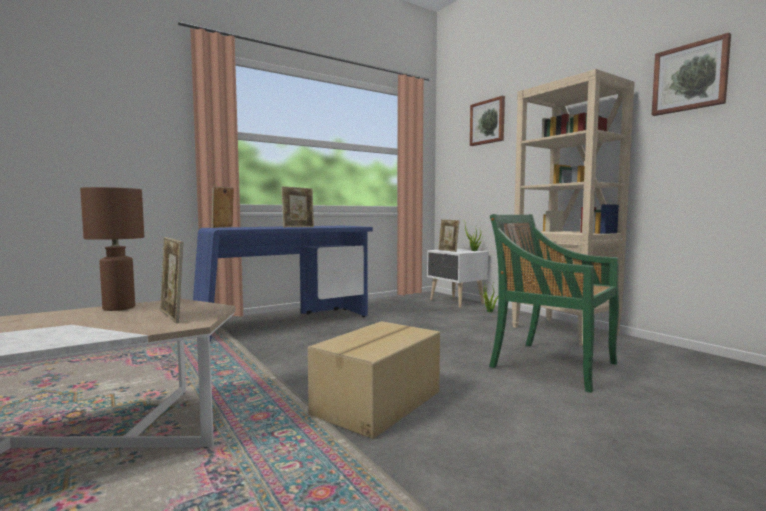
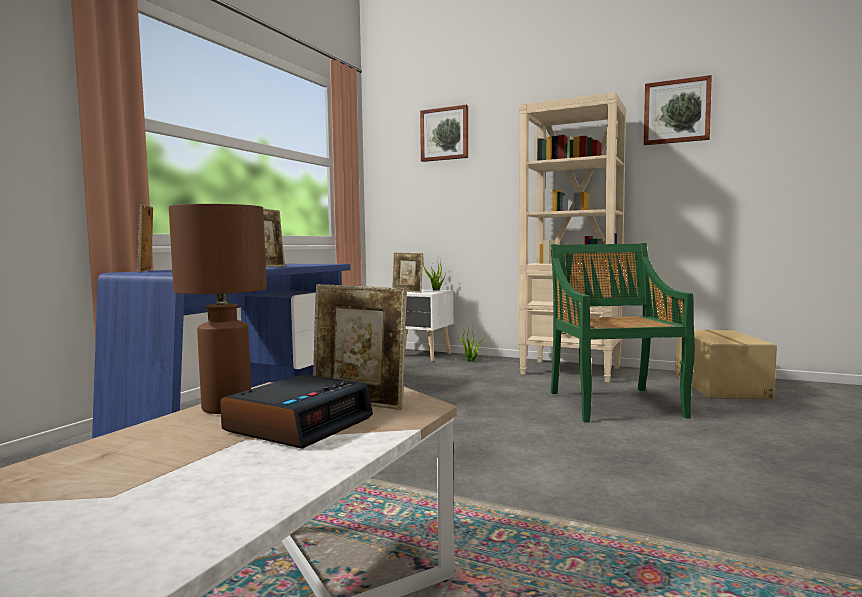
camera: 30 degrees left, 0 degrees up
cardboard box [308,321,440,439] -> cardboard box moved to [675,330,777,399]
green chair [489,214,619,393] -> green chair turned 75 degrees clockwise [550,243,695,423]
none -> alarm clock [220,374,373,449]

